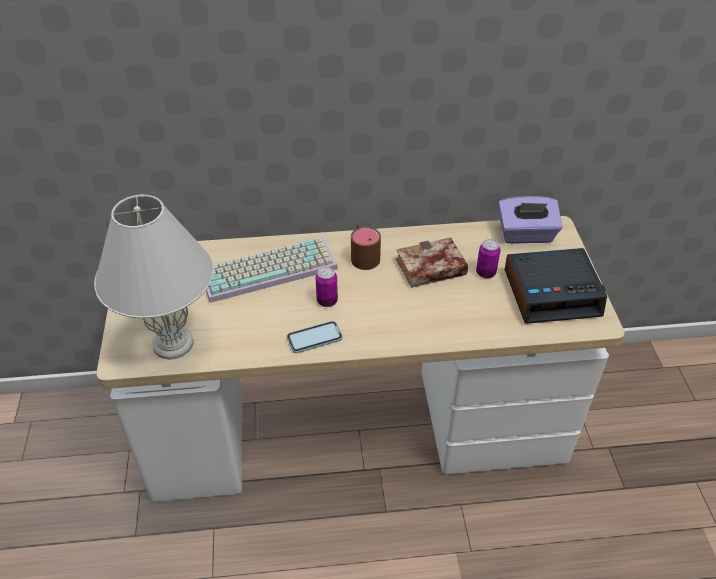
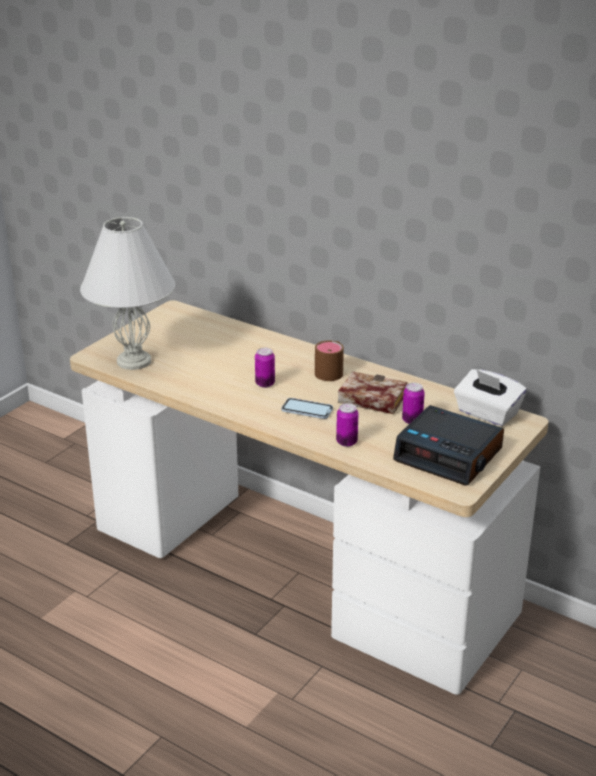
camera: 40 degrees right, 15 degrees down
keyboard [206,237,338,303] -> none
phone [287,321,343,353] -> phone moved to [281,398,333,419]
purple tissue box [498,196,562,244] -> white tissue box [454,369,527,426]
none -> can [336,403,358,447]

